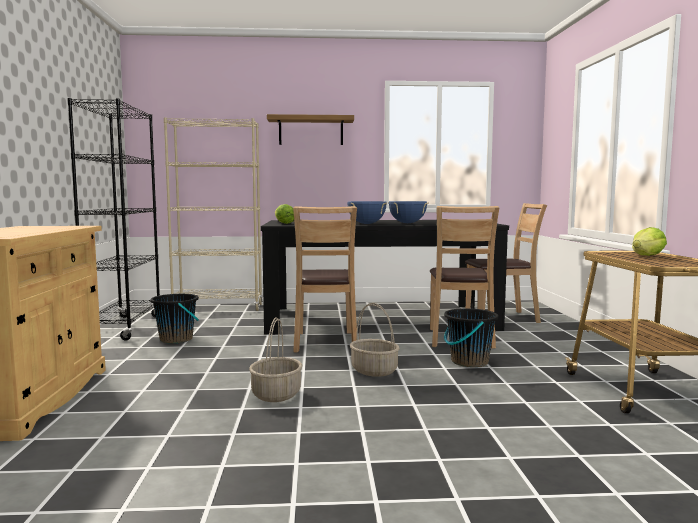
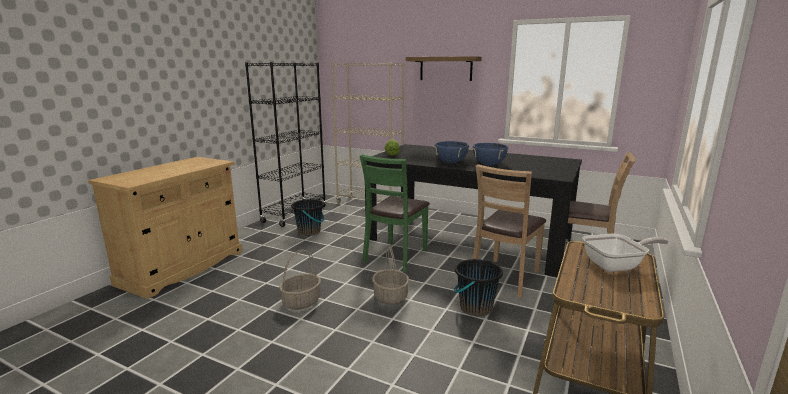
camera: 30 degrees right, 10 degrees up
brown chair [293,206,358,352] -> green chair [360,155,430,272]
lettuce [632,227,667,256] -> frying pan [582,234,669,272]

